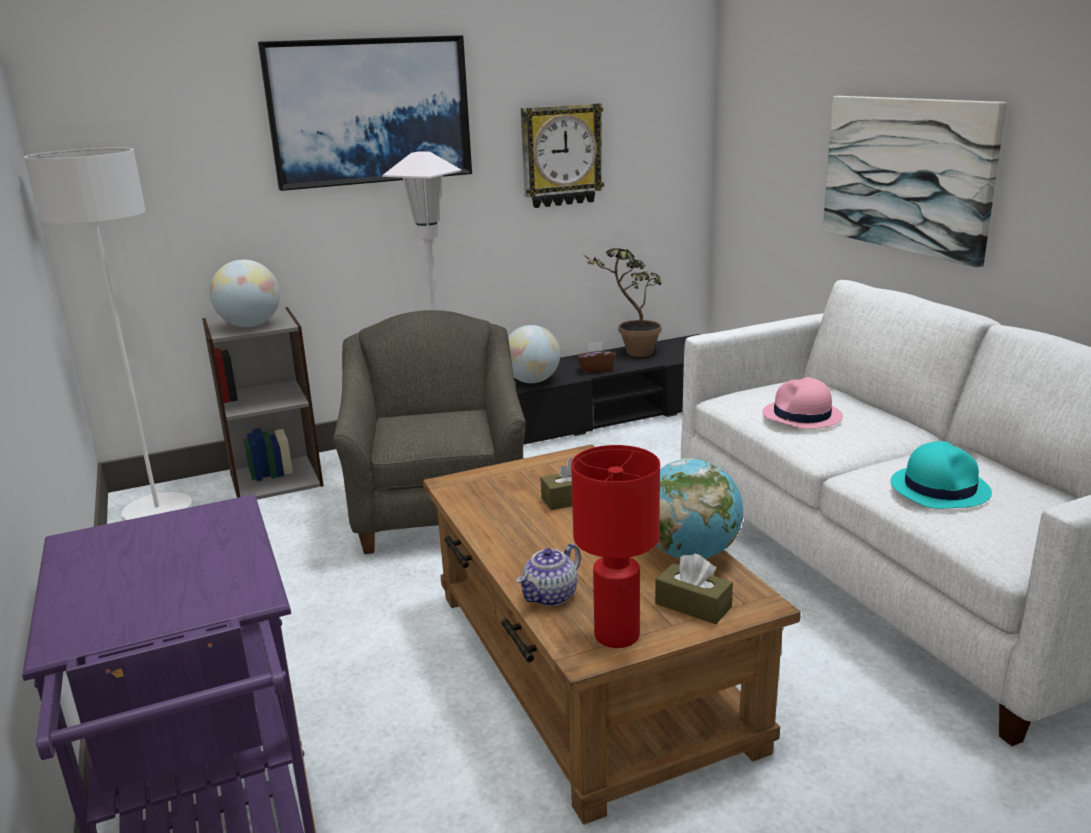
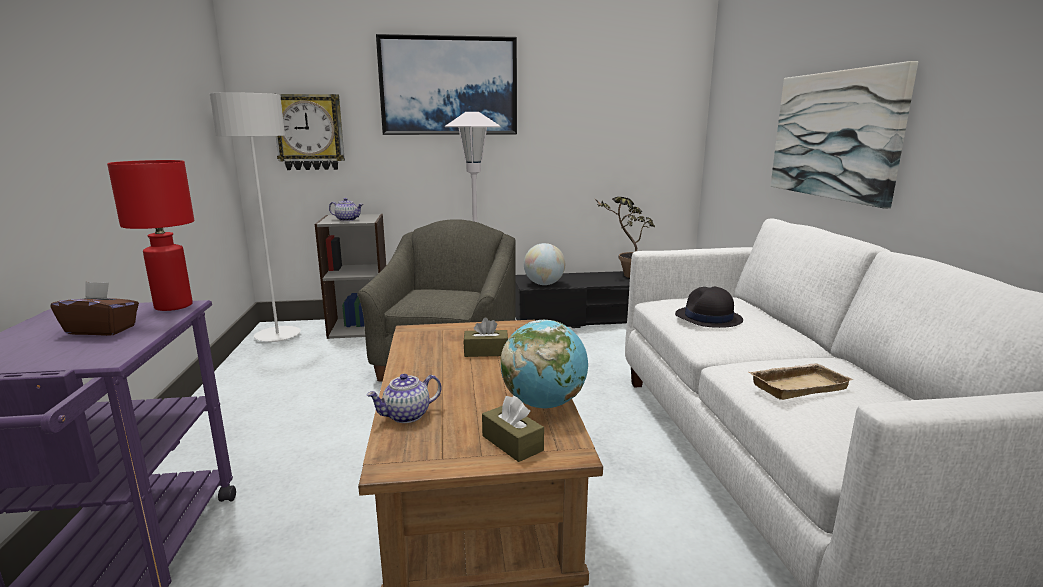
camera: 15 degrees right, 5 degrees down
globe [210,260,280,327] -> teapot [329,198,363,221]
wall clock [521,103,604,208] -> wall clock moved to [276,94,345,170]
red table lamp [571,445,660,648] -> red table lamp moved to [107,160,194,311]
brown tissue box [576,342,616,373] -> brown tissue box moved to [51,282,139,336]
pink hat [763,377,843,429] -> black hat [675,287,743,328]
turquoise hat [891,441,992,509] -> beige tray [749,363,853,400]

